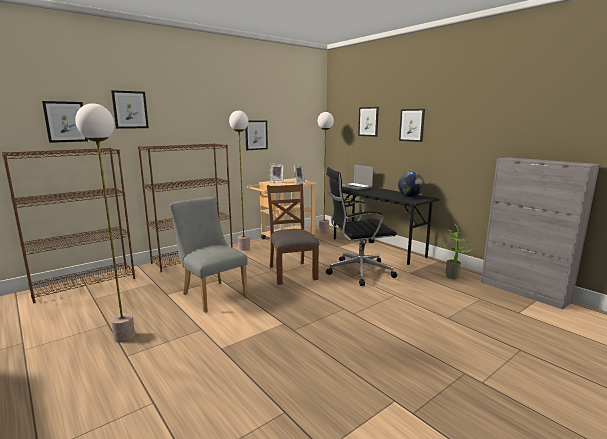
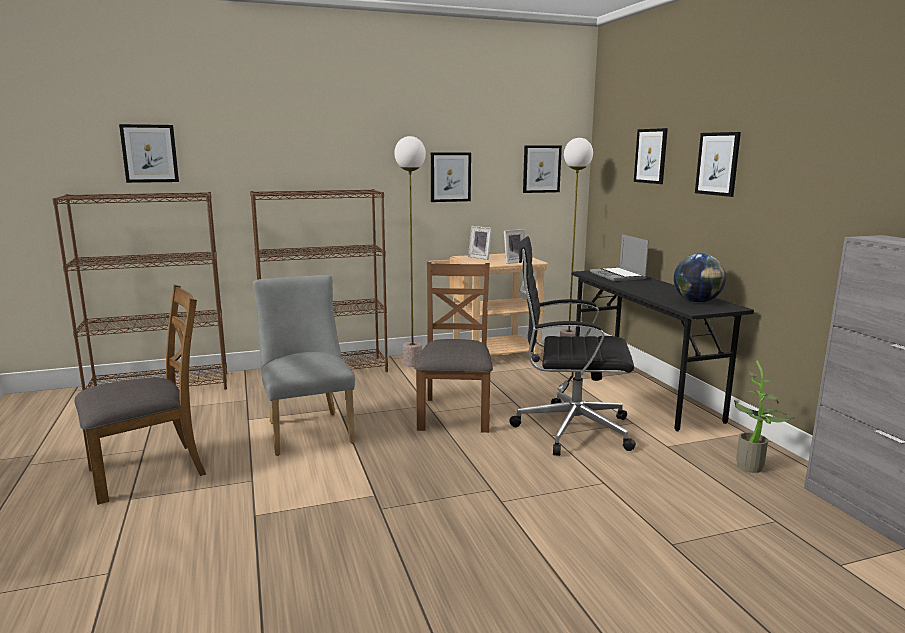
camera: 20 degrees right, 0 degrees up
floor lamp [75,103,135,342] -> brown chair [74,285,206,505]
picture [111,90,149,129] -> picture moved to [523,145,562,193]

